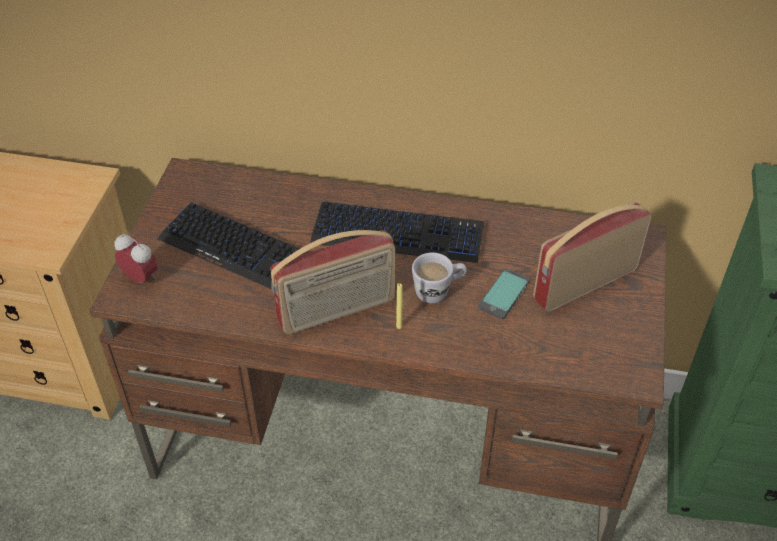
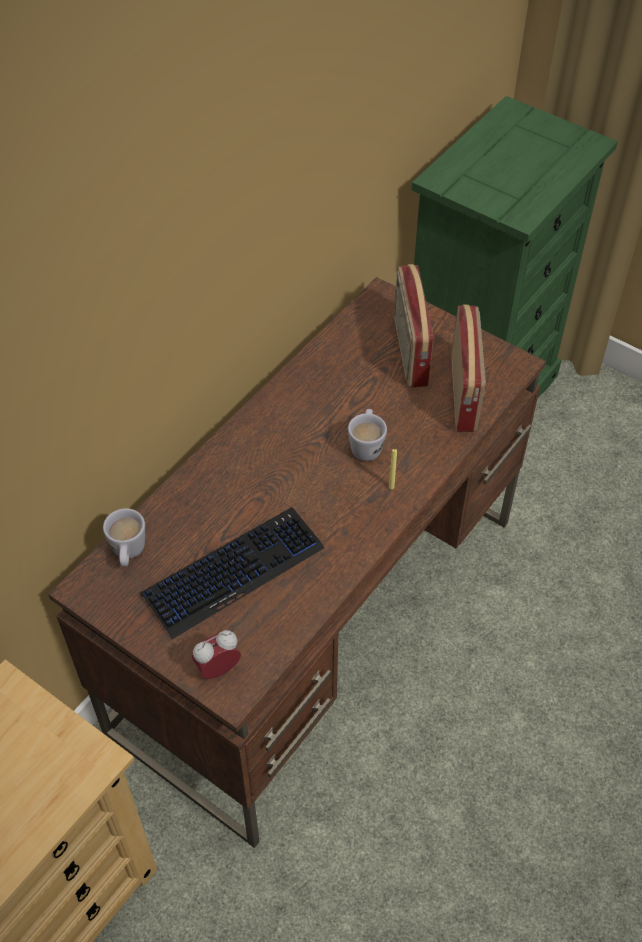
camera: 65 degrees left, 5 degrees up
radio [270,230,396,335] -> radio moved to [451,305,486,432]
keyboard [310,201,484,263] -> none
phone [478,268,530,319] -> none
none -> white mug [103,508,145,566]

